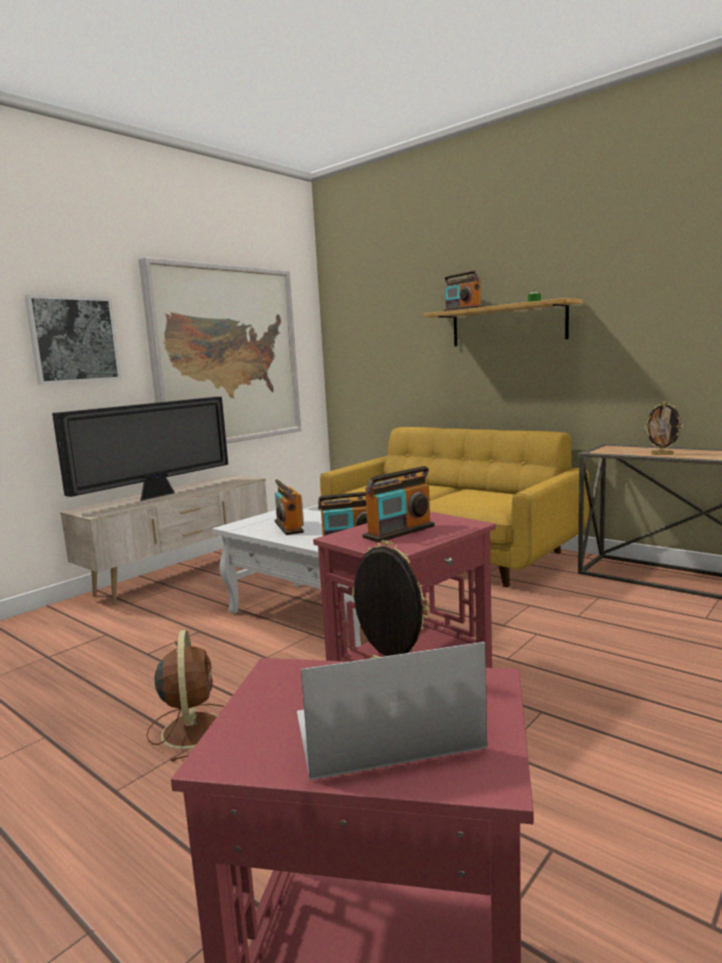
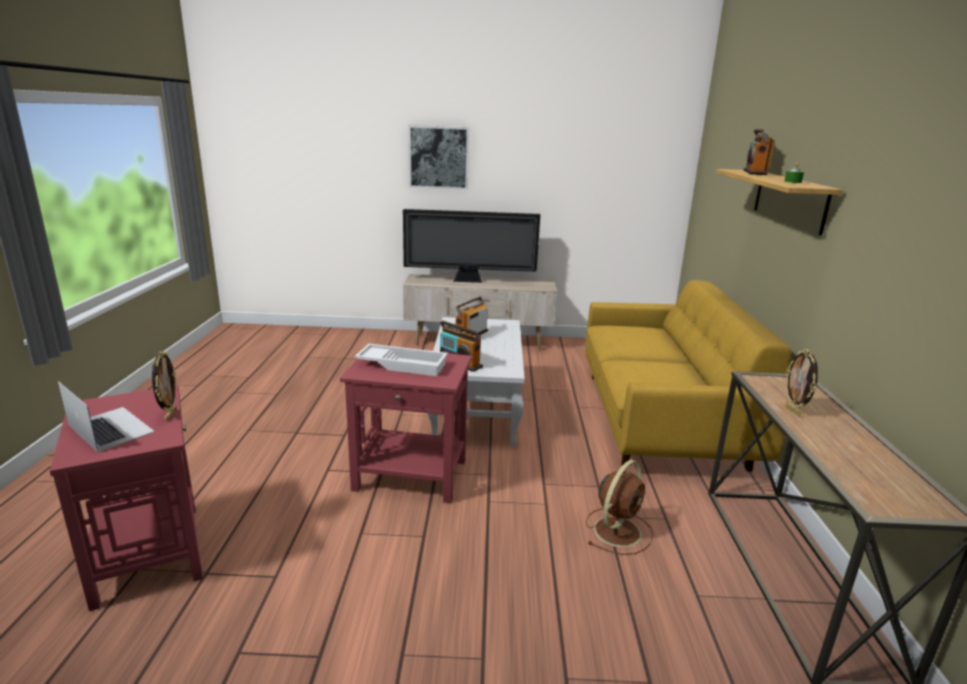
camera: 50 degrees right, 10 degrees up
picture [138,257,301,444] -> none
brown fan [147,630,225,762] -> brown fan moved to [586,460,653,555]
radio [363,466,435,543] -> white tray [355,344,448,376]

